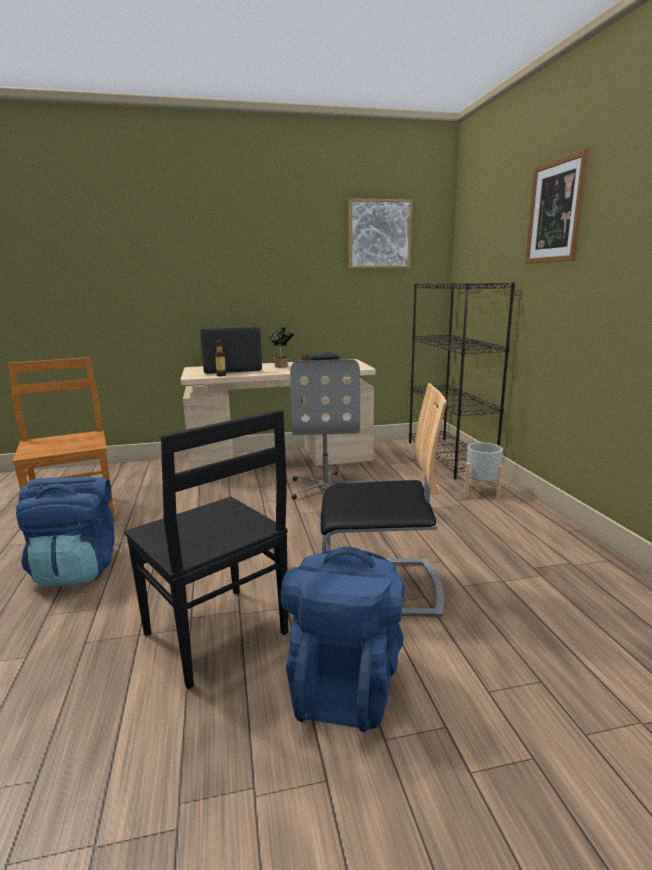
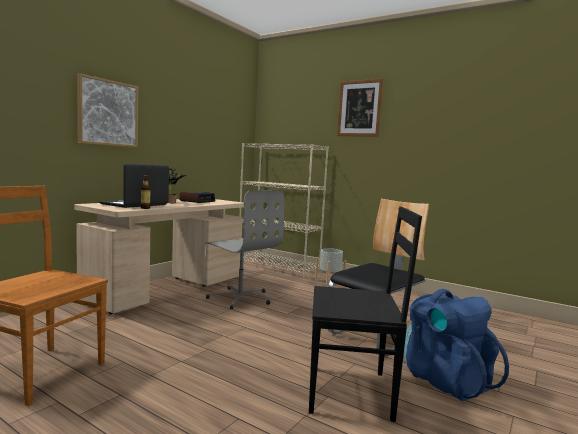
camera: 45 degrees left, 10 degrees down
blue backpack [16,477,115,586] -> none
picture [349,198,412,268] -> picture moved to [77,73,138,148]
black bookcase [409,282,515,479] -> beige bookcase [239,143,329,278]

